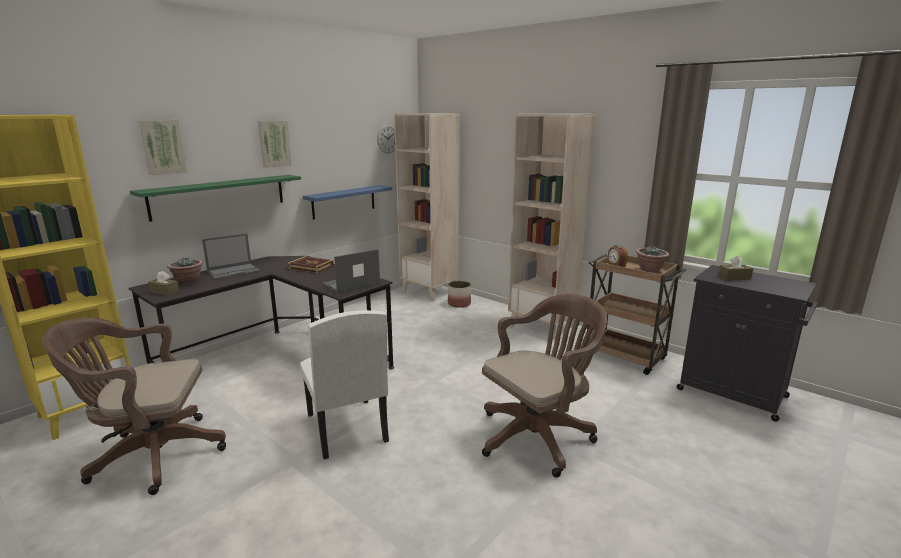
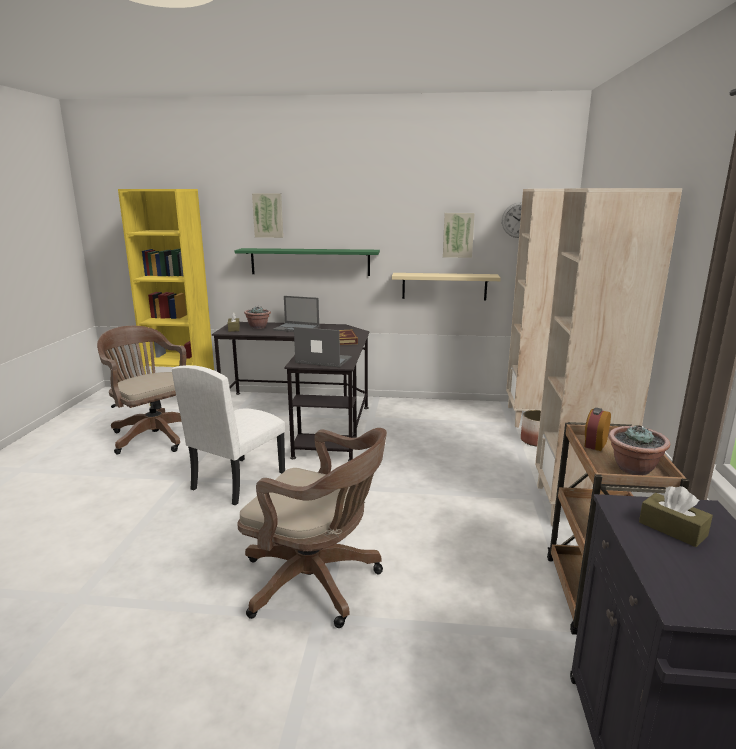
camera: 55 degrees right, 0 degrees up
picture [258,121,292,168] -> picture moved to [443,213,475,258]
blue shelf [303,185,392,220] -> beige shelf [392,273,501,300]

